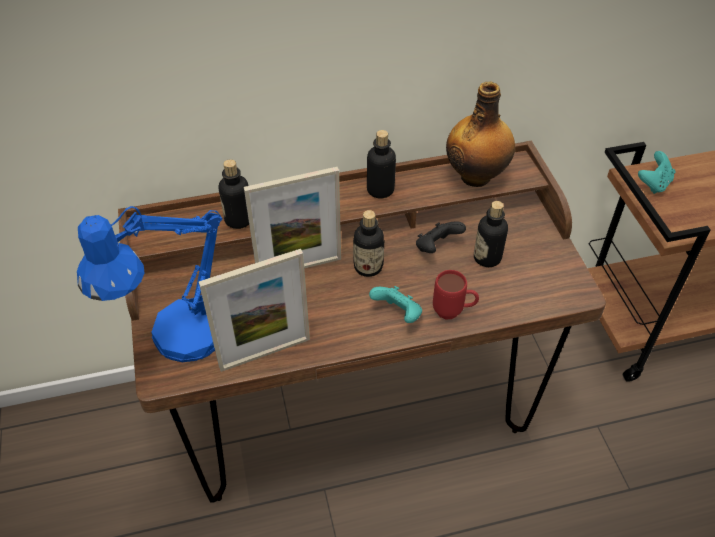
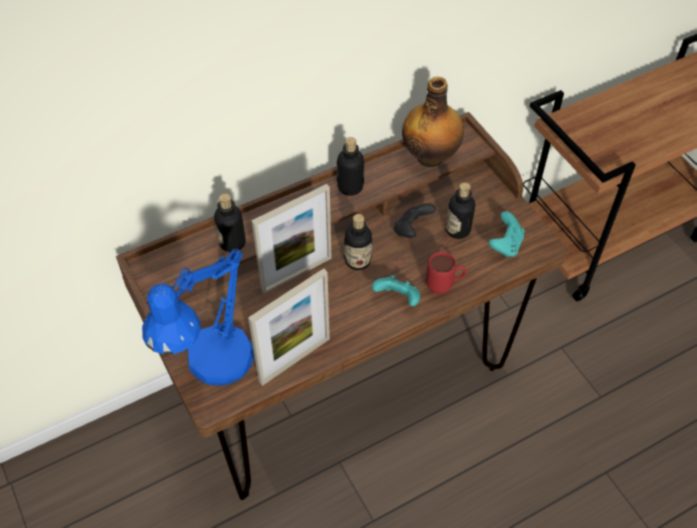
camera: 15 degrees left, 5 degrees up
turquoise game controller [638,151,676,194] -> turquoise game controller moved to [488,211,525,258]

